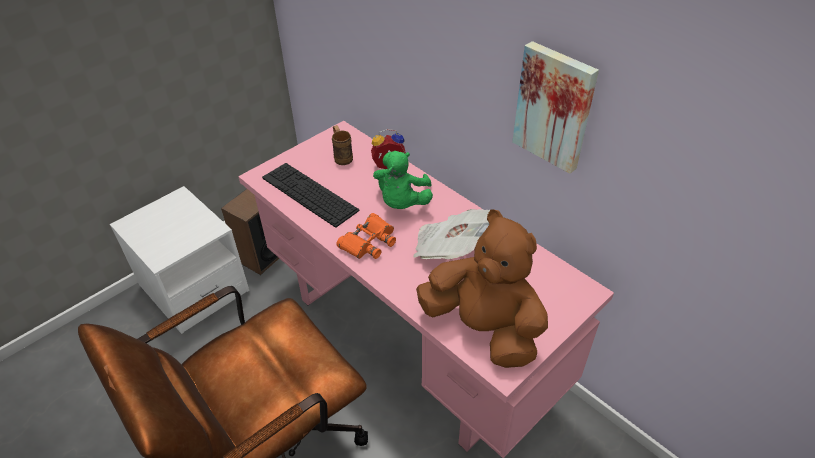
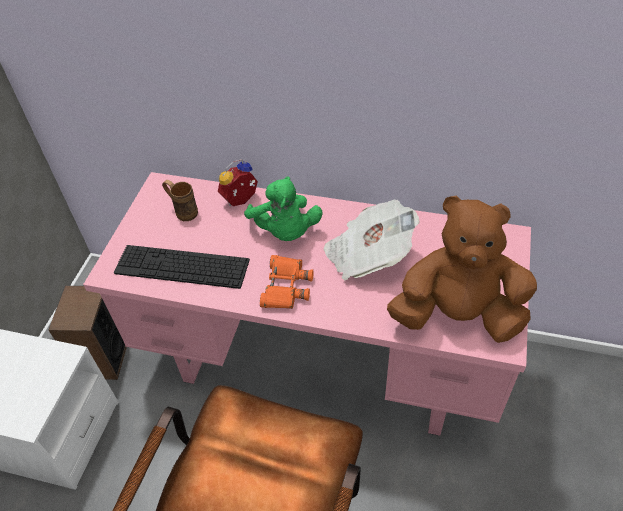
camera: 30 degrees left, 5 degrees up
picture [512,41,599,173] -> none

